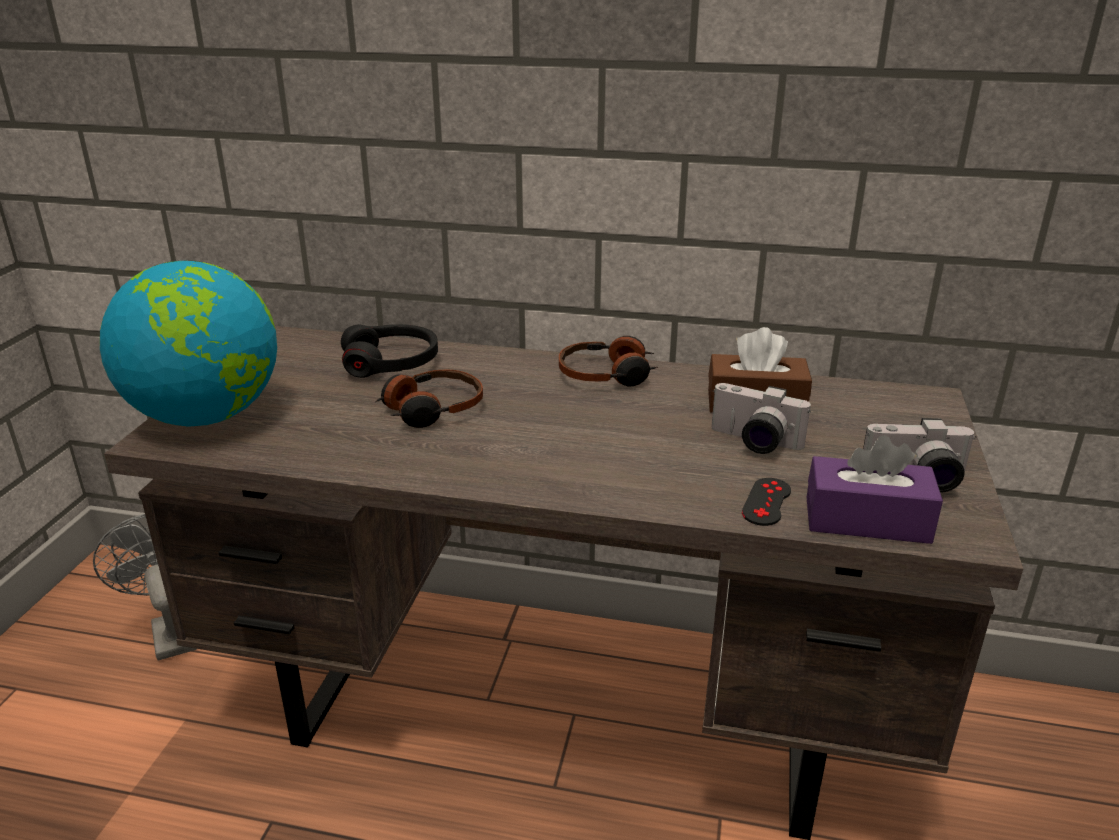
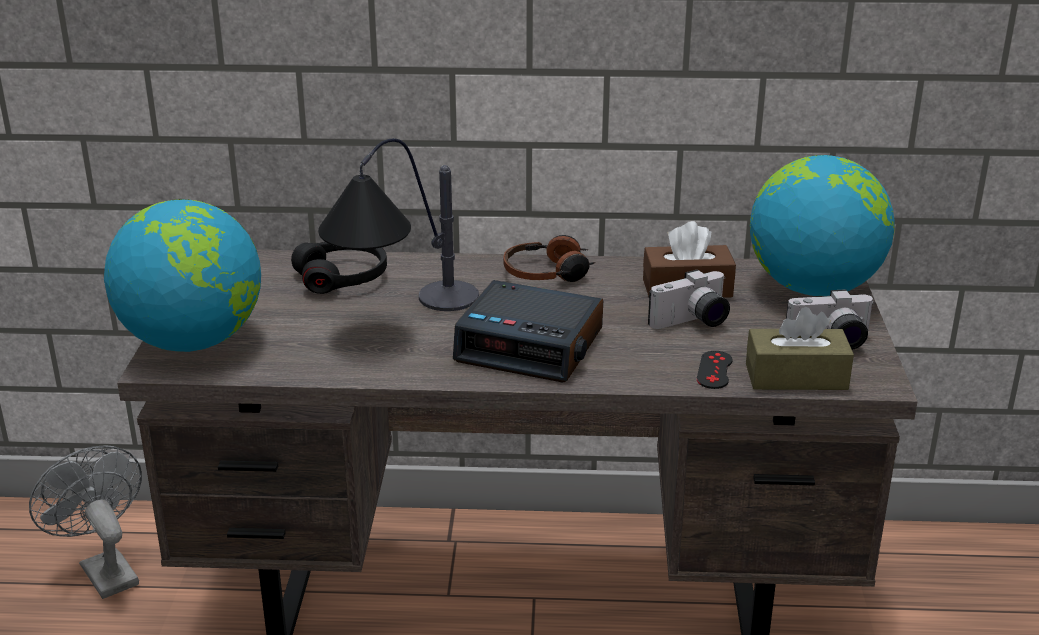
camera: 10 degrees left, 0 degrees up
headphones [375,370,483,428] -> table lamp [318,138,479,311]
camera [711,383,811,454] -> camera turned 45 degrees counterclockwise [648,269,730,329]
purple tissue box [807,435,943,544] -> brown tissue box [746,307,854,390]
none -> alarm clock [453,280,603,383]
none -> globe [750,155,895,296]

